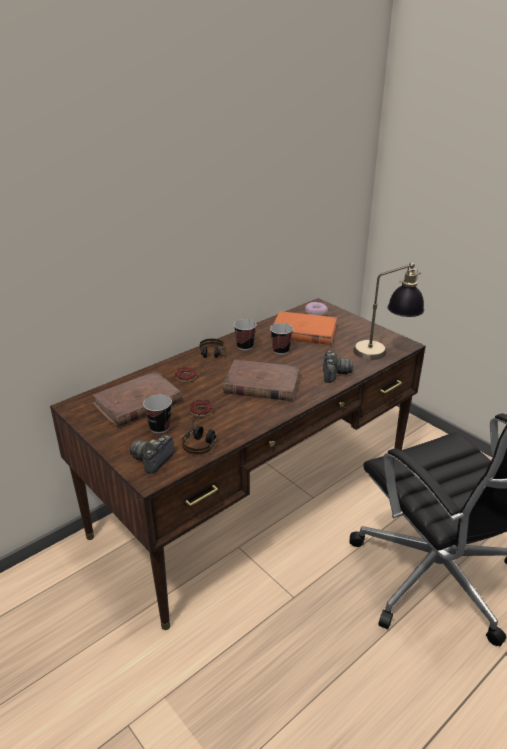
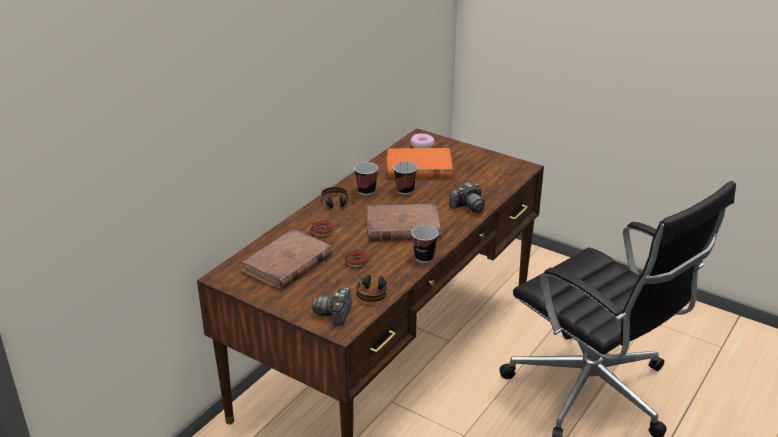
camera: 15 degrees left, 0 degrees up
cup [143,395,172,434] -> cup moved to [411,225,439,263]
camera [323,351,353,383] -> camera turned 75 degrees clockwise [449,182,485,213]
table lamp [353,261,424,360] -> none

